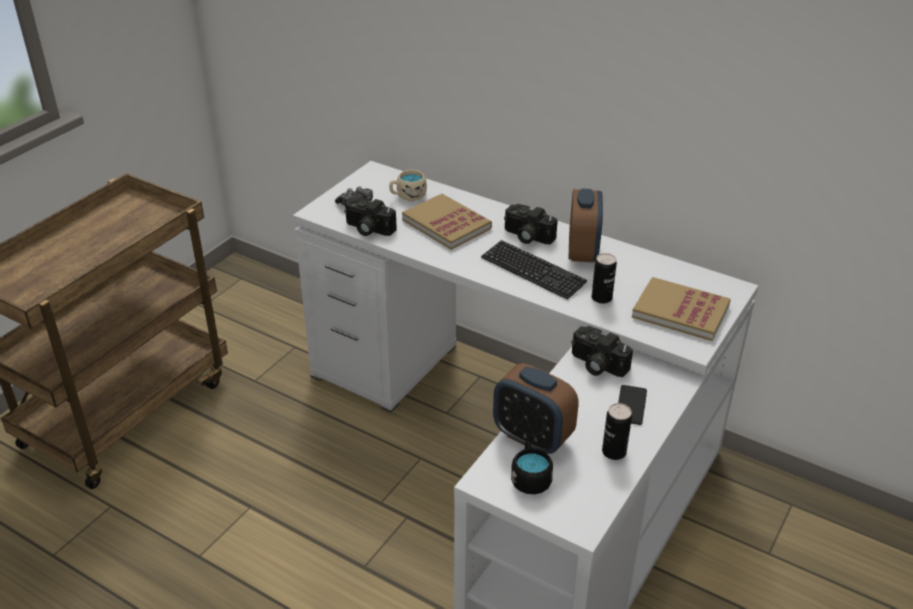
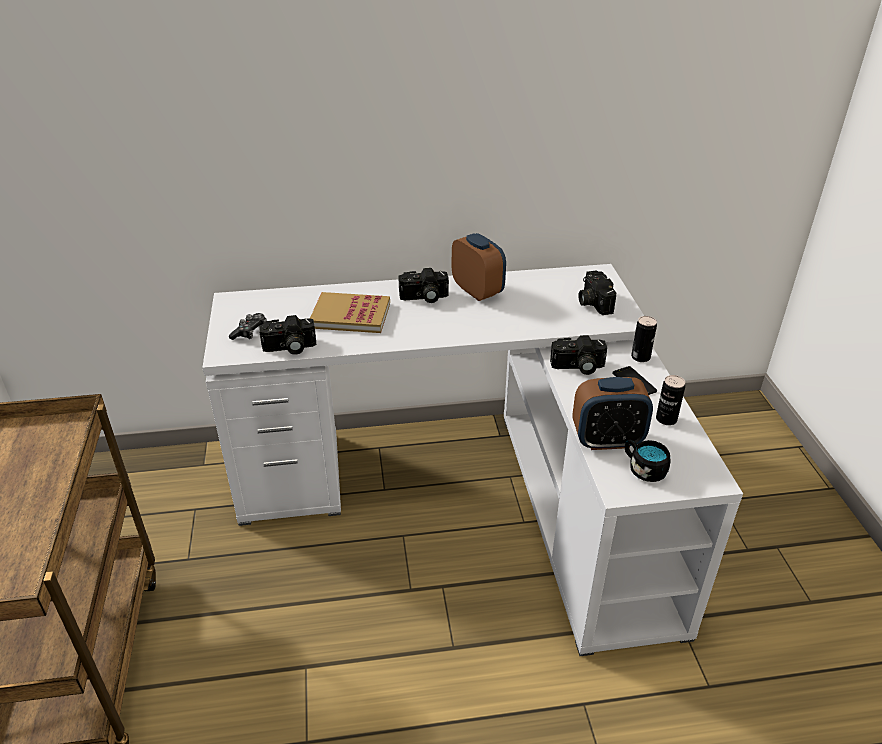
camera: 40 degrees left, 0 degrees up
beige mug [389,170,427,201] -> none
keyboard [481,240,587,300] -> none
can [592,253,617,304] -> can moved to [631,316,657,362]
book [632,277,731,341] -> camera [578,270,616,315]

